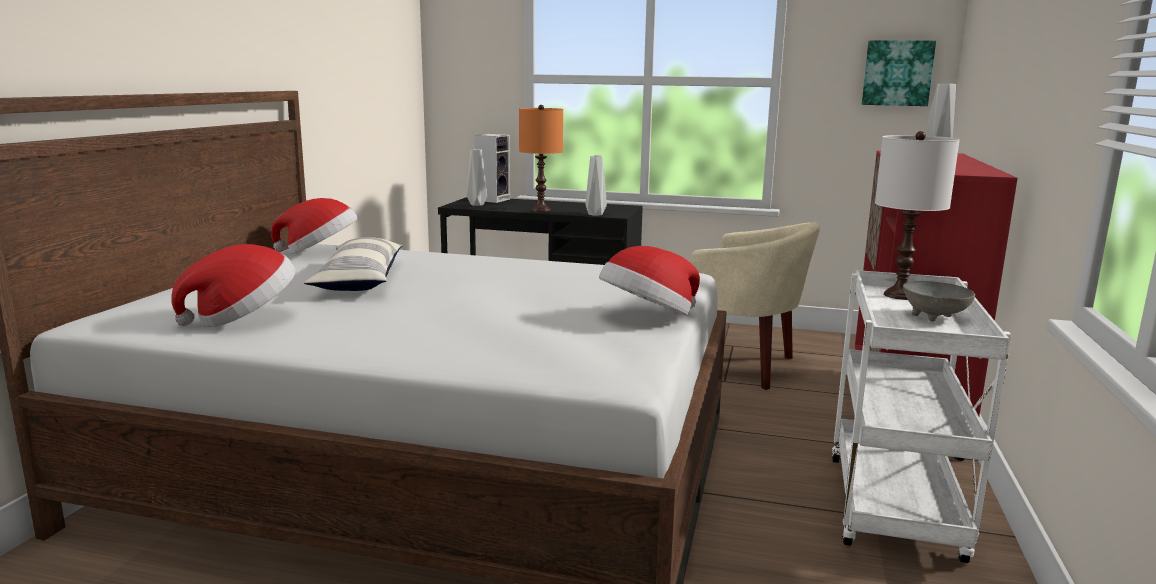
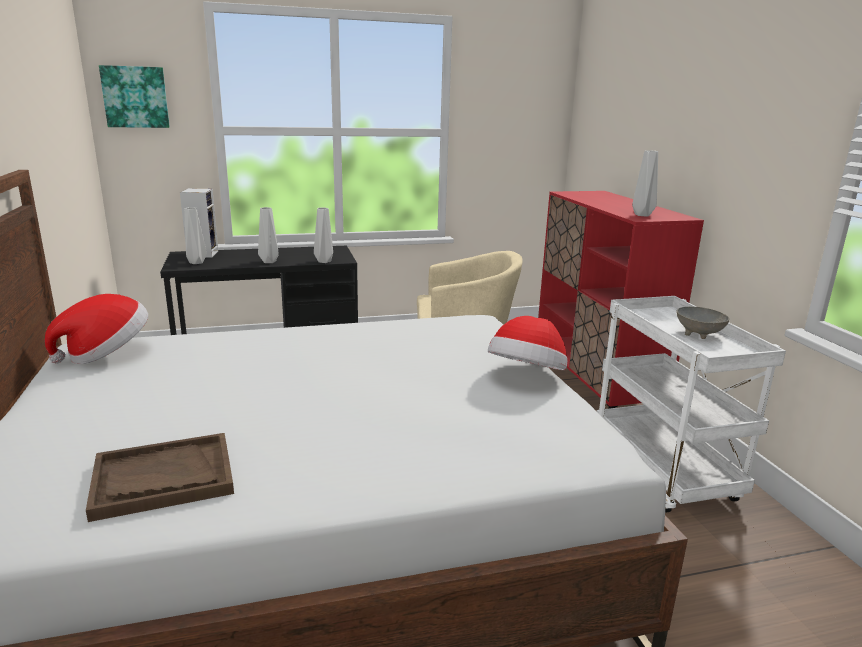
camera: 30 degrees left, 5 degrees up
hat [171,244,296,327] -> brown tray [86,433,234,522]
pillow [304,237,403,291] -> none
orange table lamp [519,105,563,212] -> grey vase [258,207,279,263]
picture [862,40,936,106] -> picture moved to [99,65,170,128]
white table lamp [875,131,960,300] -> none

